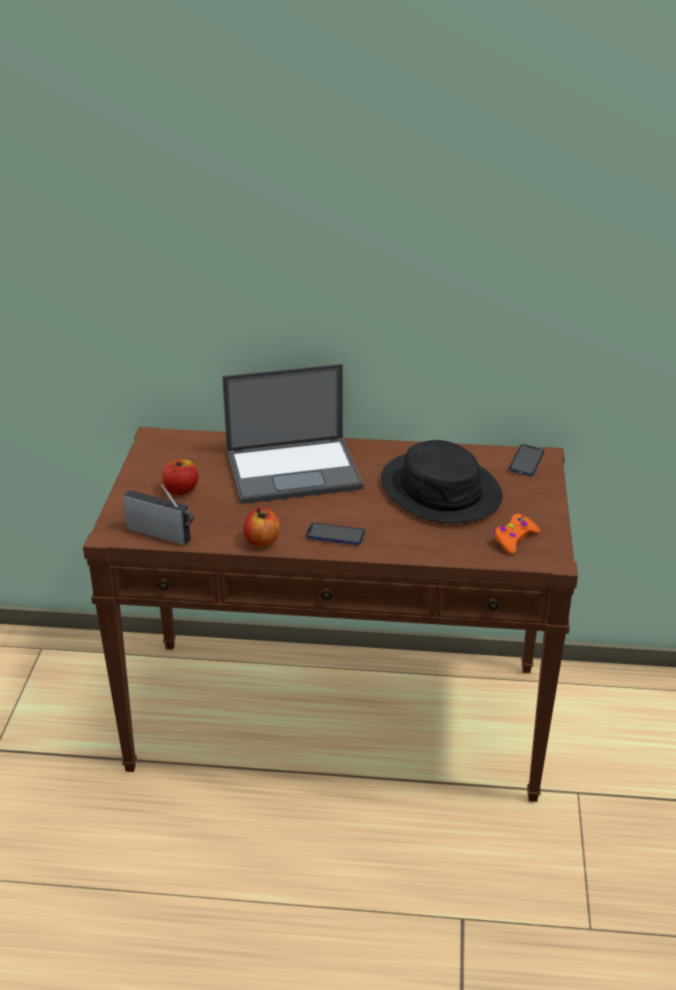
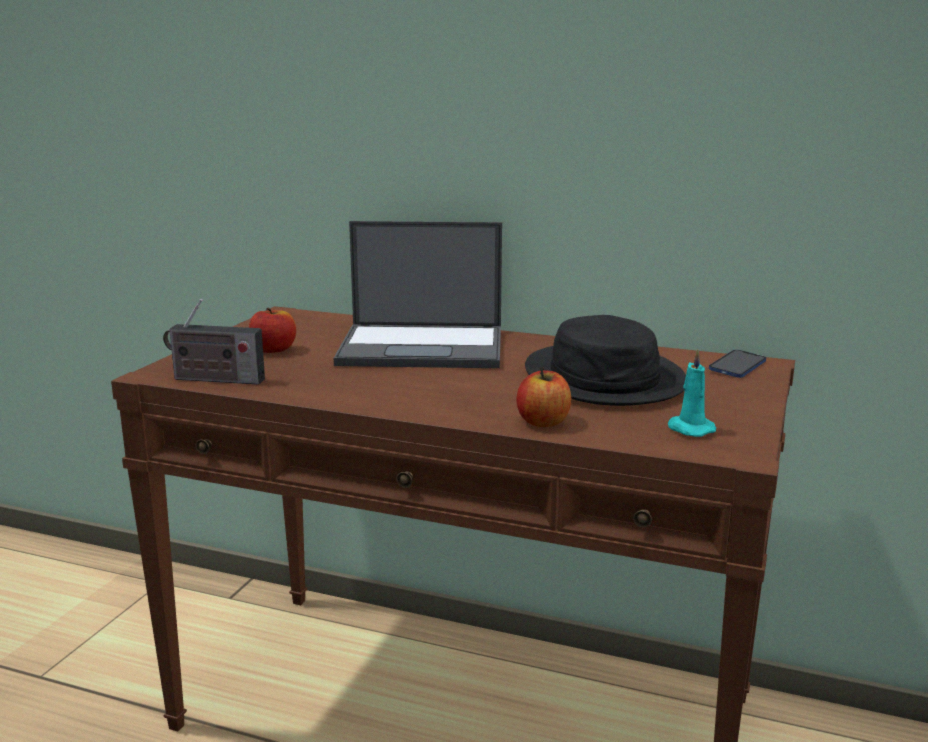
camera: 15 degrees right, 15 degrees down
radio [123,484,194,545] -> radio turned 150 degrees clockwise [163,299,265,385]
apple [243,508,280,547] -> apple moved to [517,367,571,427]
phone [306,523,365,545] -> none
orange game controller [493,514,540,555] -> turquoise candle [668,349,716,437]

